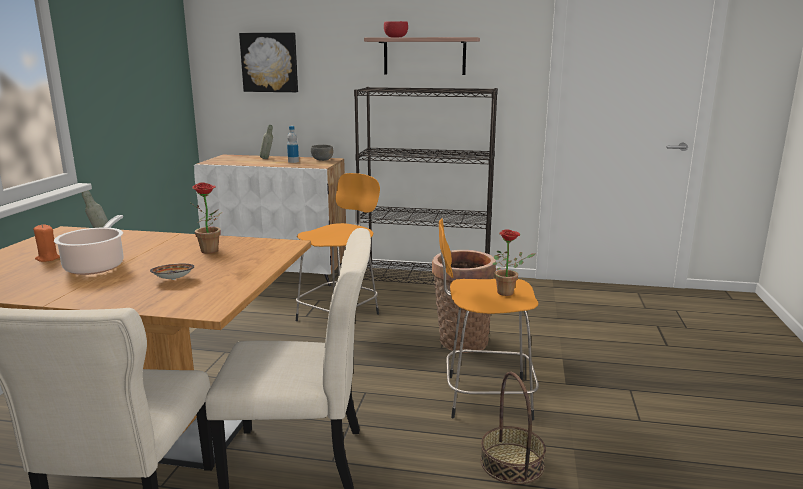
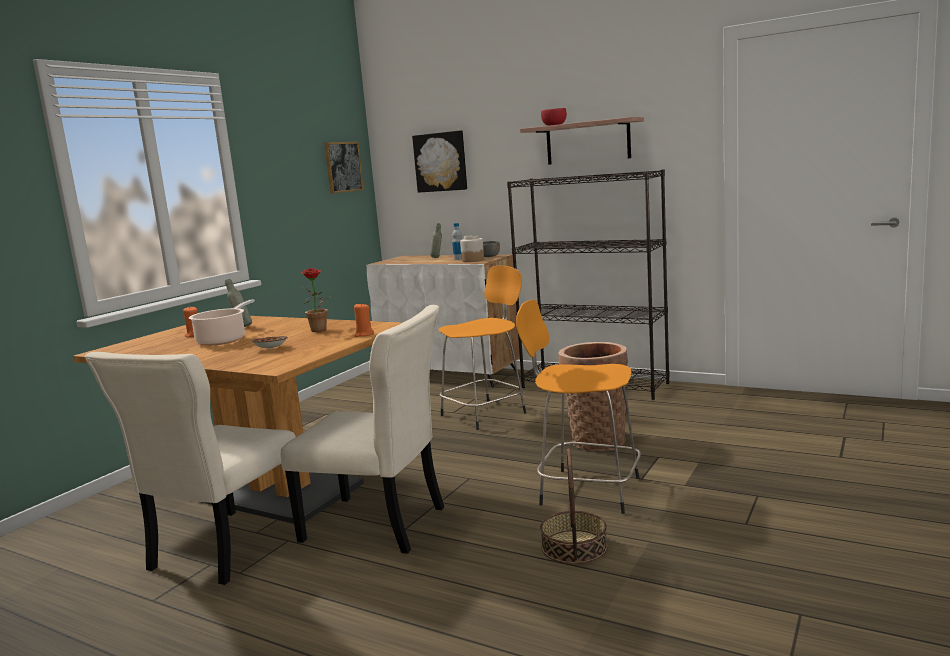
camera: 20 degrees right, 5 degrees down
potted plant [492,229,535,296] -> none
none -> picture [324,142,364,194]
none -> orange candle [354,304,374,337]
none -> jar [460,235,484,262]

